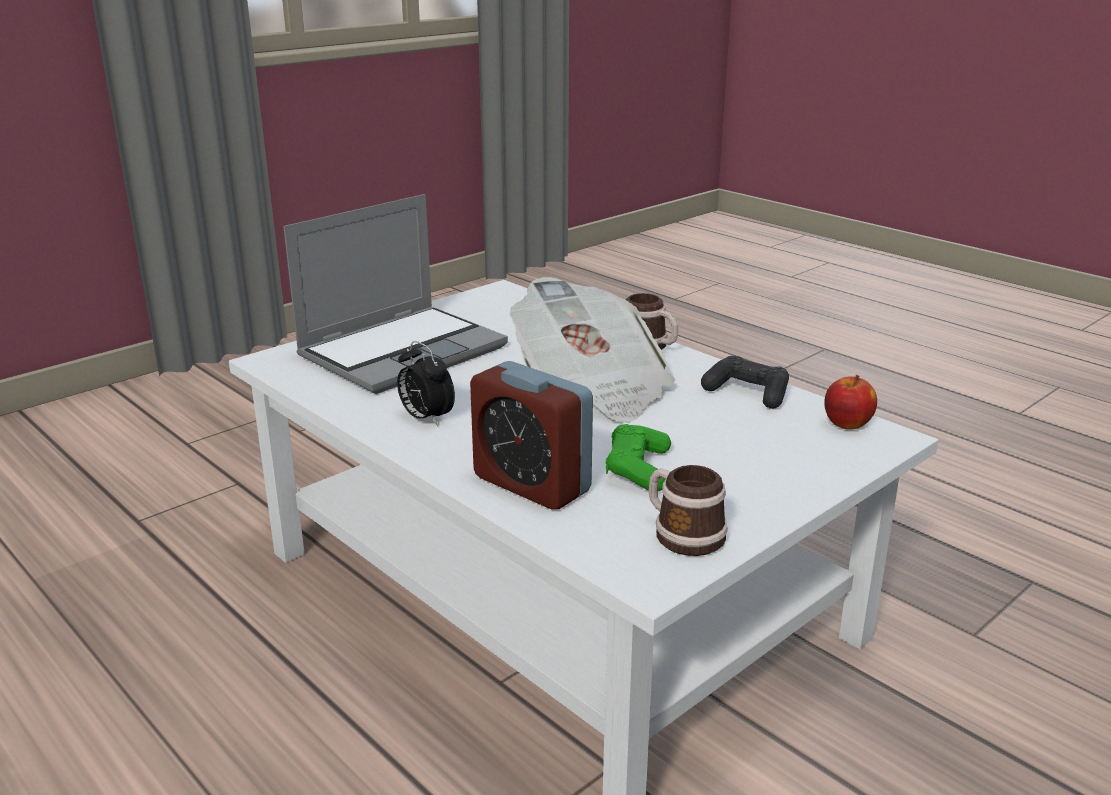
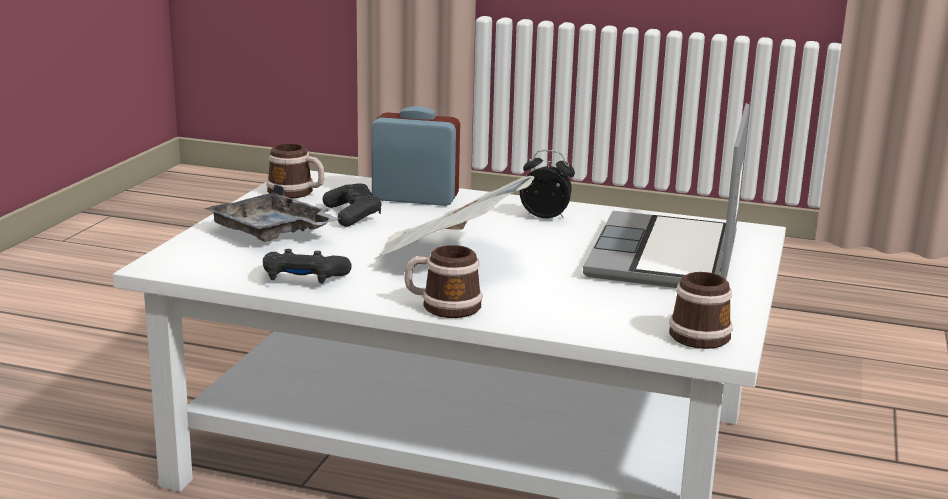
camera: 150 degrees right, 5 degrees down
green game controller [606,424,671,491] -> black game controller [323,184,381,227]
apple [824,375,877,430] -> none
none -> grey tray [204,185,339,242]
none -> mug [669,272,733,349]

